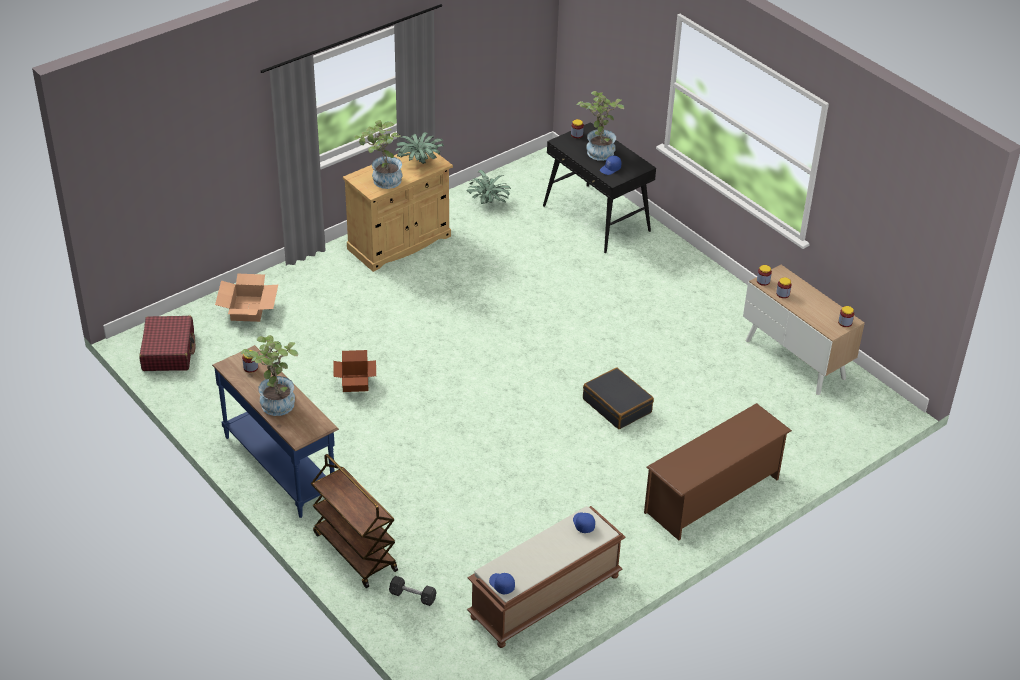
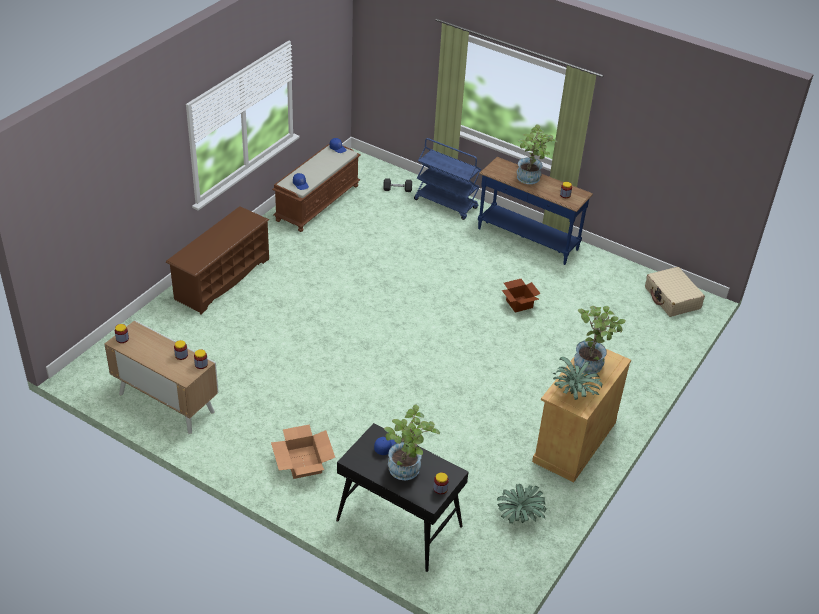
camera: 160 degrees right, 0 degrees up
red suitcase [139,316,195,371] -> beige suitcase [645,267,705,317]
cardboard box [215,274,278,322] -> cardboard box moved to [271,424,335,479]
brown cart [311,454,398,588] -> blue cart [414,138,481,220]
black suitcase [583,367,654,429] -> none

